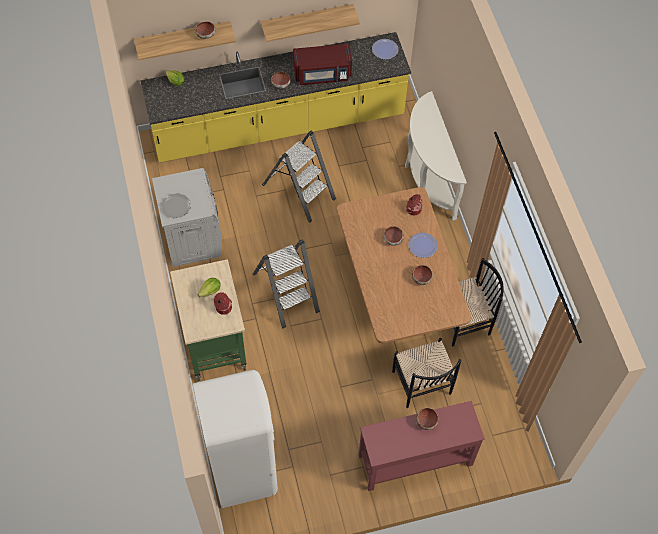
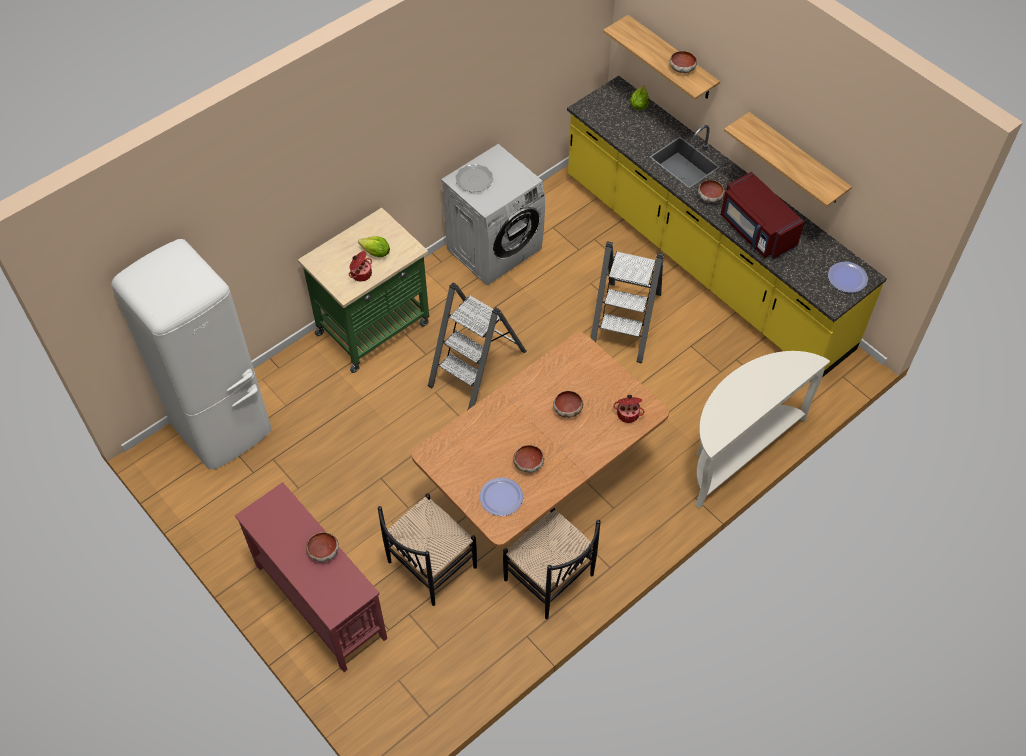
camera: 65 degrees right, 5 degrees down
plate [408,233,438,258] -> plate moved to [479,477,523,516]

